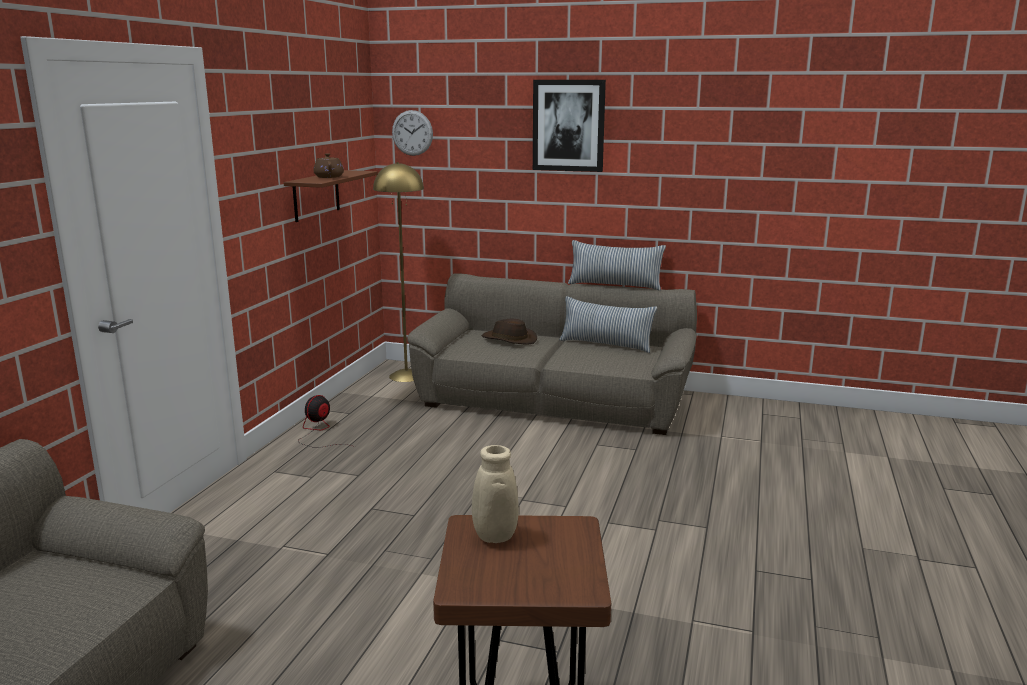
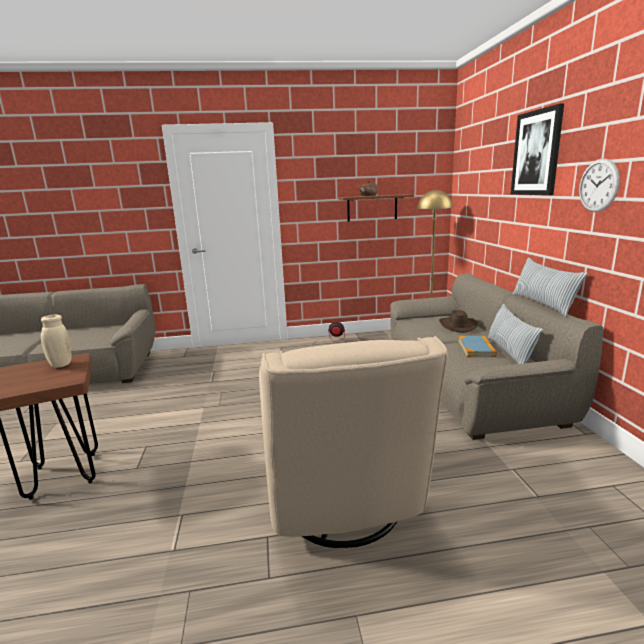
camera: 65 degrees right, 0 degrees up
wall clock [392,110,433,156] -> wall clock moved to [579,158,620,212]
none -> beige armchair [259,336,448,548]
none -> book [458,336,497,357]

